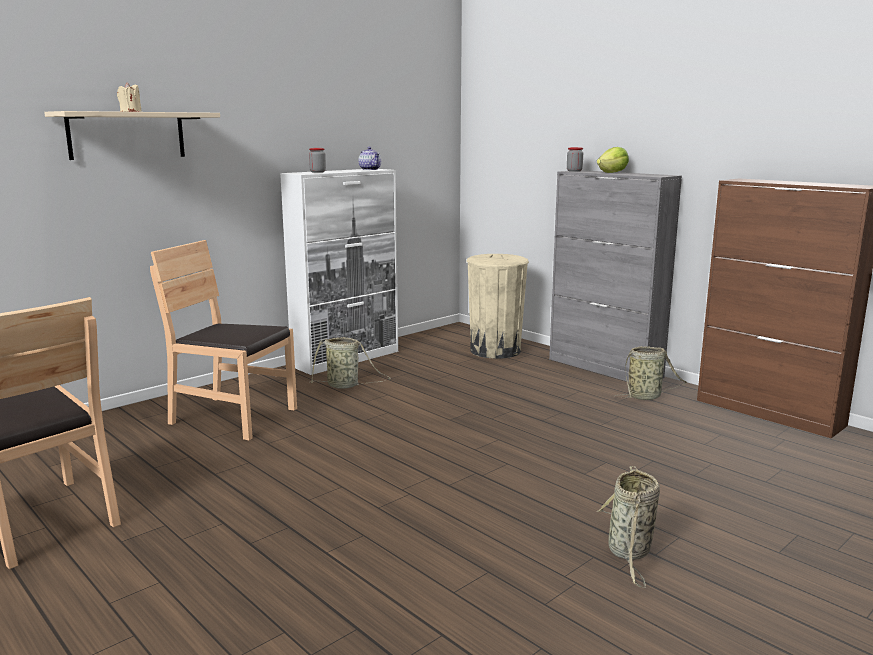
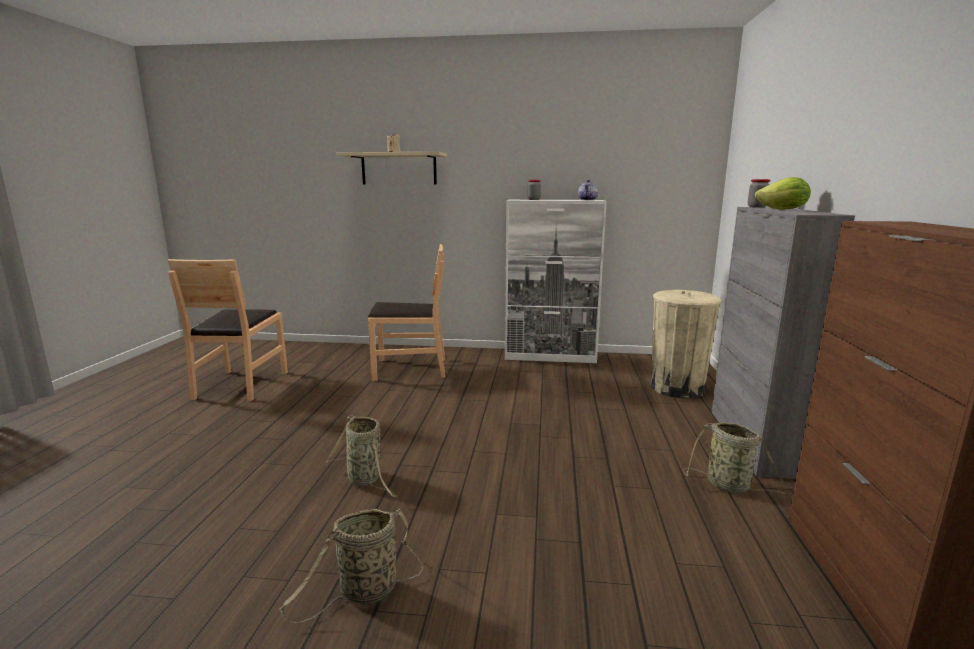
camera: 50 degrees right, 0 degrees up
brown chair [150,240,297,440] -> brown chair turned 105 degrees clockwise [368,244,446,381]
basket [310,337,390,389] -> basket moved to [326,415,398,497]

